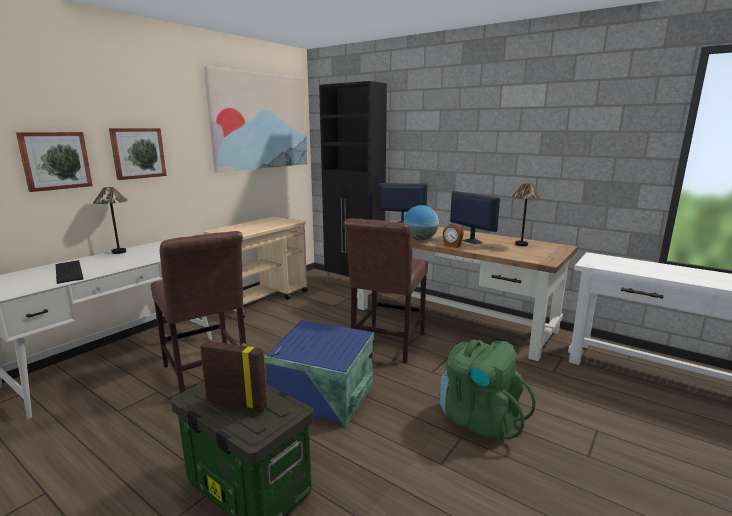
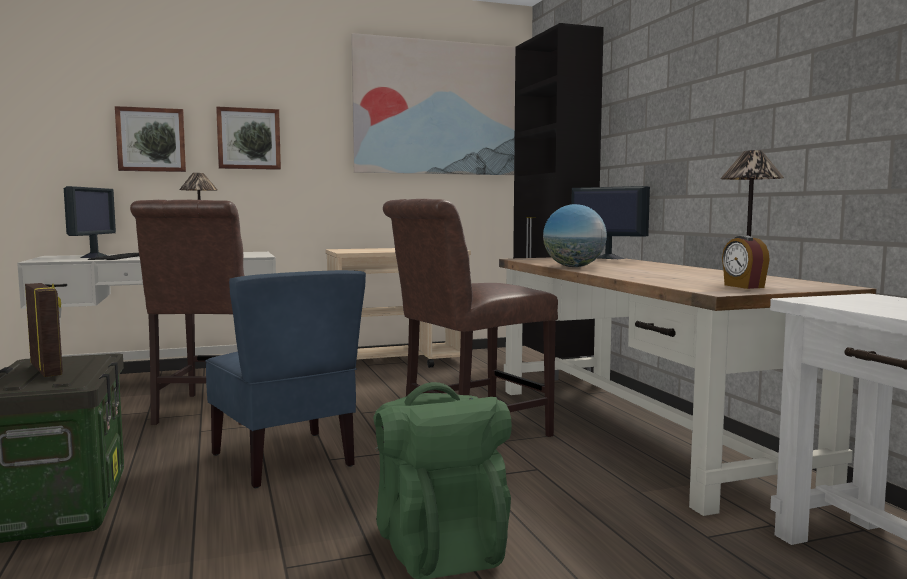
camera: 35 degrees right, 10 degrees down
blue storage box [264,320,374,426] -> blue chair [205,270,366,488]
alarm clock [443,224,464,248] -> alarm clock moved to [722,235,770,289]
monitor [450,191,500,244] -> monitor moved to [64,186,116,258]

